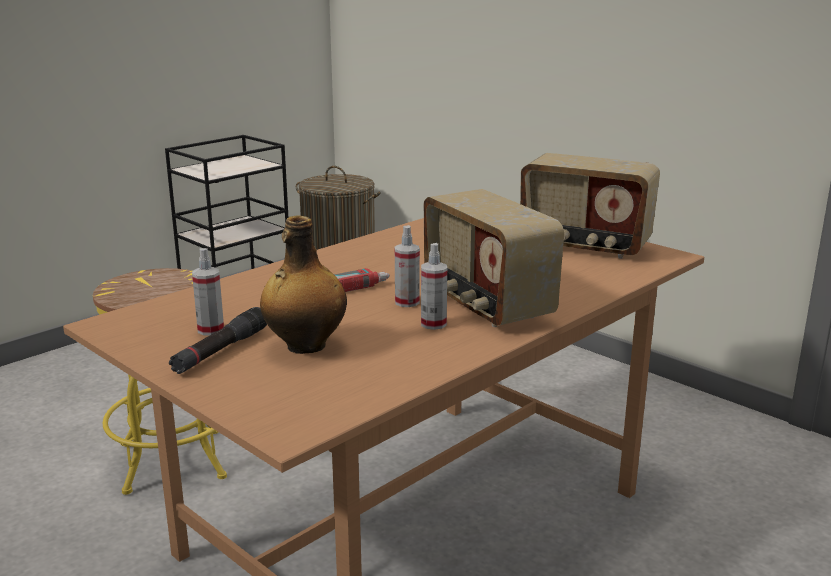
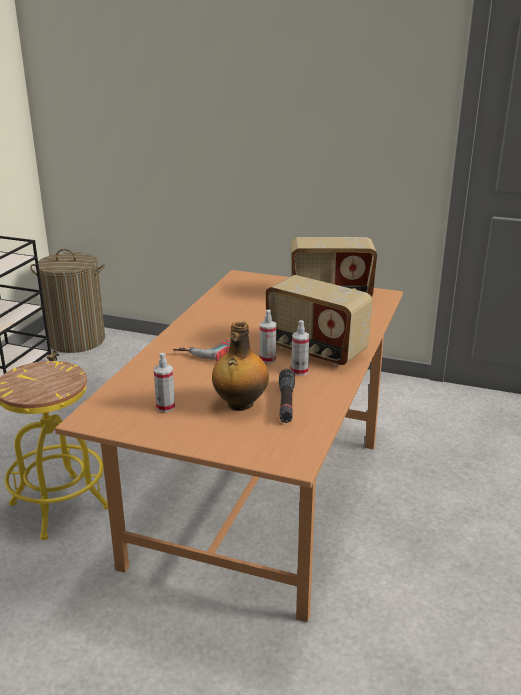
camera: 25 degrees left, 5 degrees up
black flashlight [169,307,267,374] -> black flashlight moved to [279,369,295,423]

